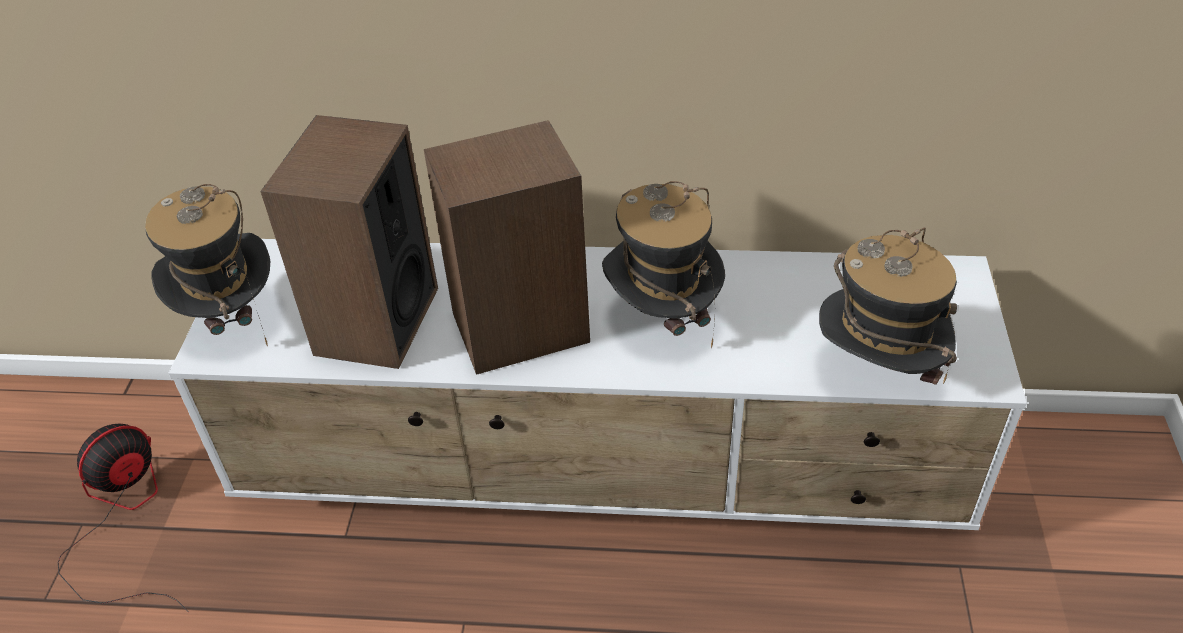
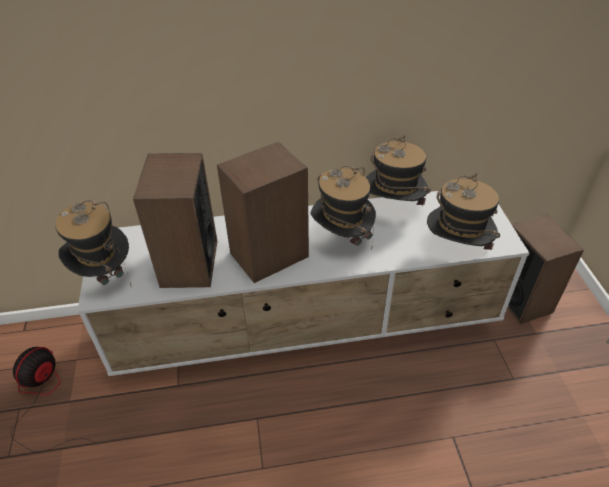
camera: 15 degrees left, 0 degrees up
none -> hat [366,134,431,206]
none -> speaker [507,214,584,324]

